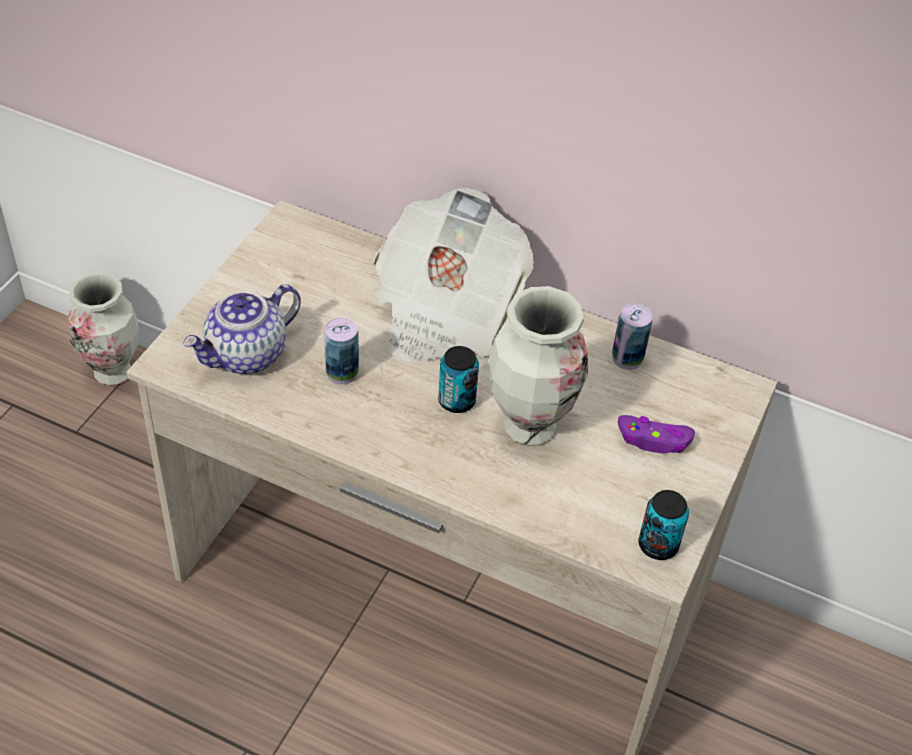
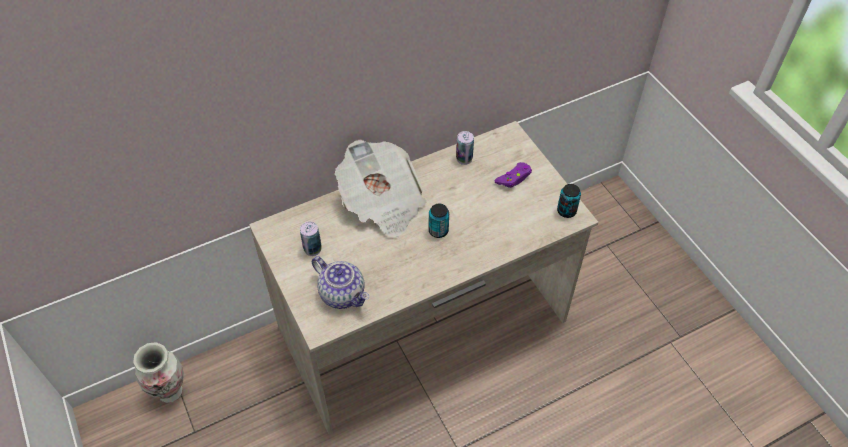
camera: 50 degrees left, 5 degrees up
teapot [183,284,301,374] -> teapot turned 45 degrees counterclockwise [312,256,369,309]
can [324,317,359,385] -> can moved to [300,221,322,256]
vase [489,286,588,446] -> none

